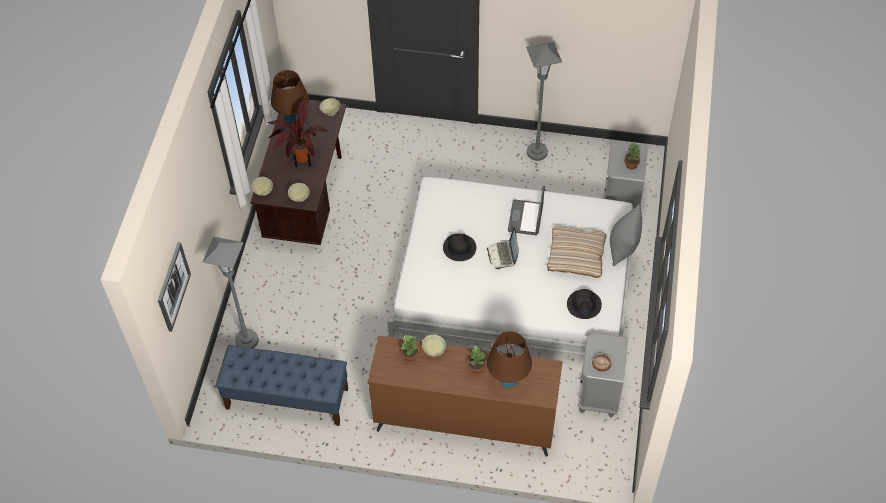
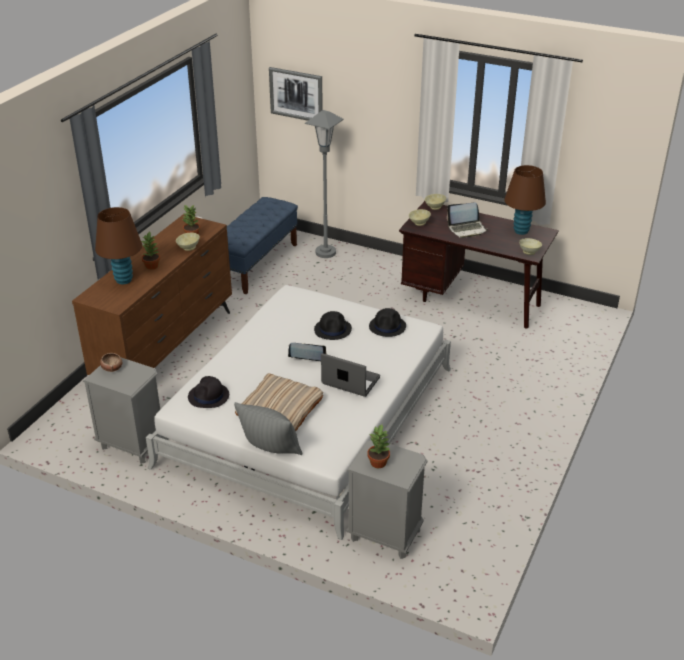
camera: 105 degrees right, 20 degrees down
potted plant [268,99,328,168] -> laptop [447,202,488,238]
grey floor lamp [526,42,562,161] -> none
none -> black hat [369,308,406,337]

